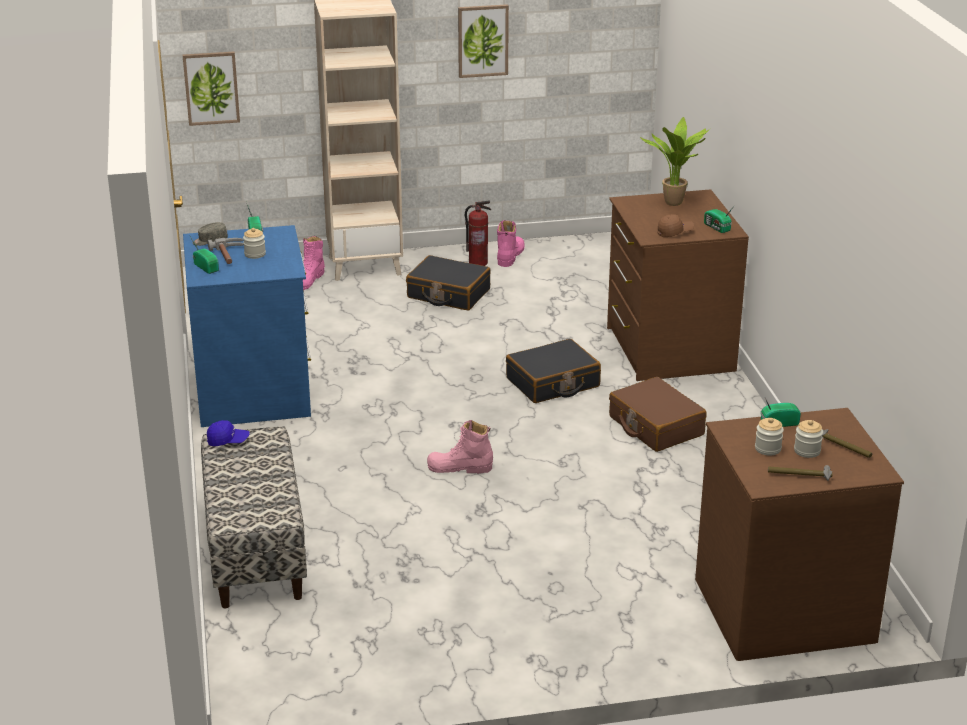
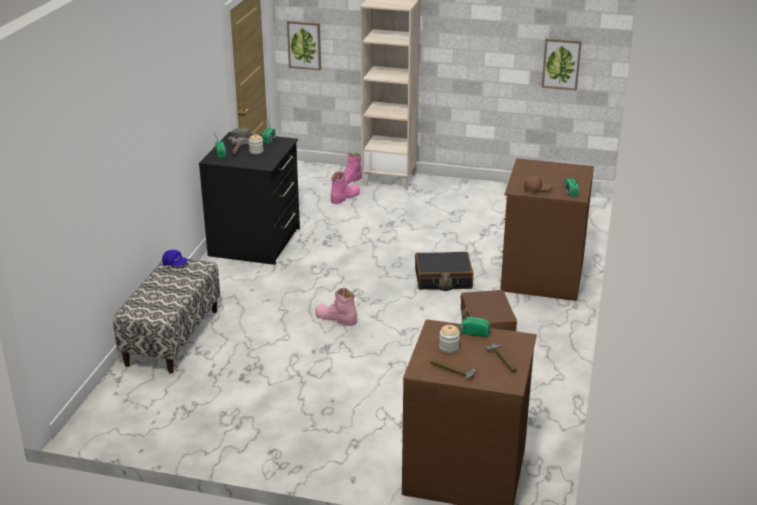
camera: 25 degrees right, 0 degrees up
blue dresser [183,225,311,427] -> black dresser [199,132,300,265]
black suitcase [406,255,491,311] -> none
picture [458,4,509,78] -> picture moved to [542,38,582,91]
fire extinguisher [465,201,491,266] -> none
pink boot [497,220,525,267] -> pink boot moved to [331,171,360,204]
potted plant [639,117,710,206] -> none
jar [794,420,823,458] -> none

